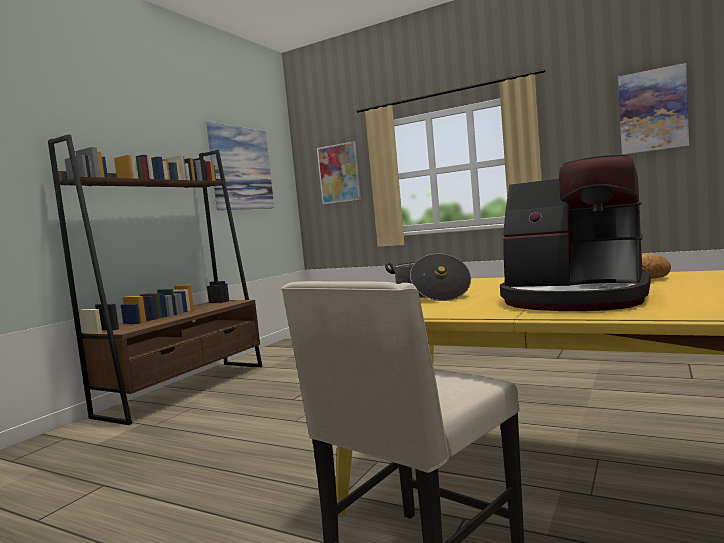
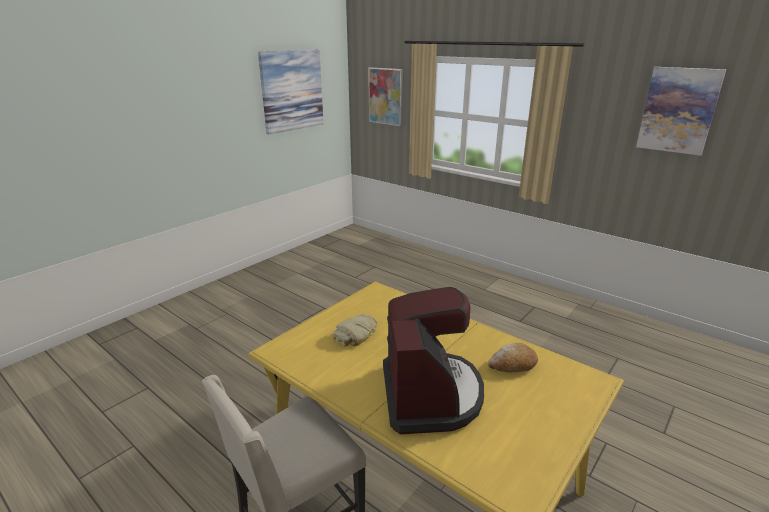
camera: 10 degrees right, 20 degrees up
brown bookcase [48,134,263,425] -> none
cooking pot [385,254,471,301] -> bread [333,314,377,347]
coffee machine [500,155,650,311] -> coffee machine turned 135 degrees counterclockwise [383,287,484,434]

